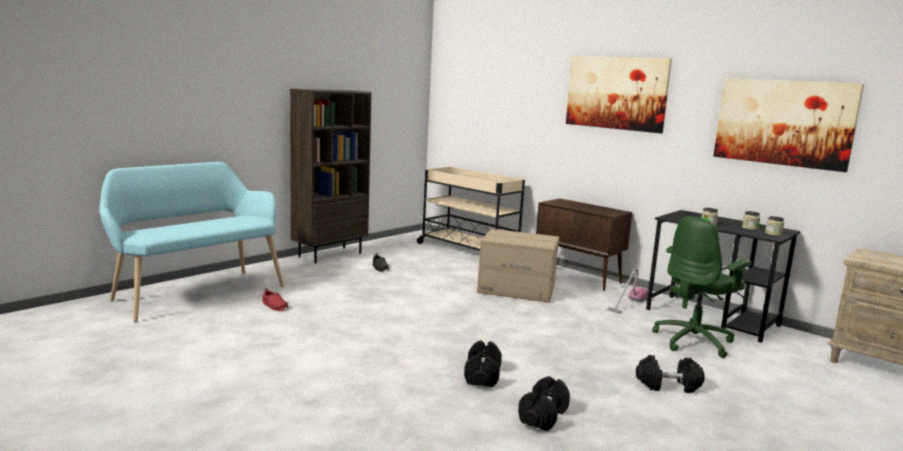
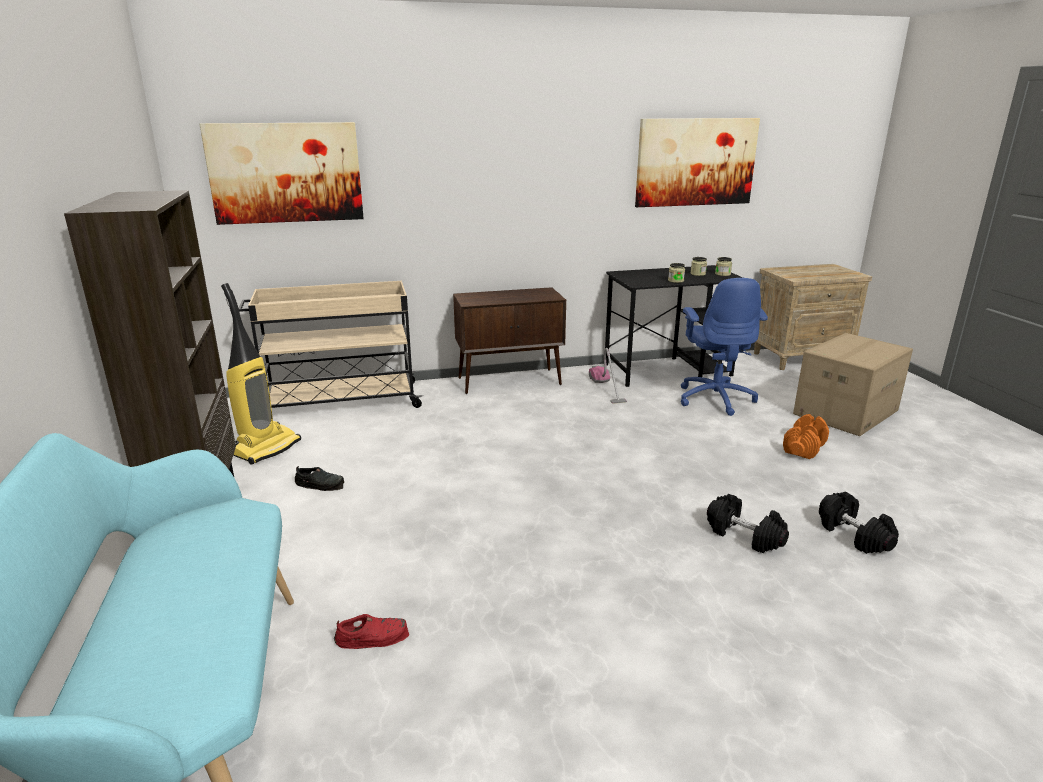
camera: 55 degrees left, 10 degrees up
cardboard box [477,229,559,303] -> cardboard box moved to [793,333,913,436]
picture [566,56,672,133] -> picture moved to [200,122,364,225]
black dumbbell [636,355,705,393] -> orange dumbbell [783,414,829,459]
green office chair [652,216,752,358] -> blue office chair [680,278,768,416]
none -> vacuum cleaner [221,283,301,465]

